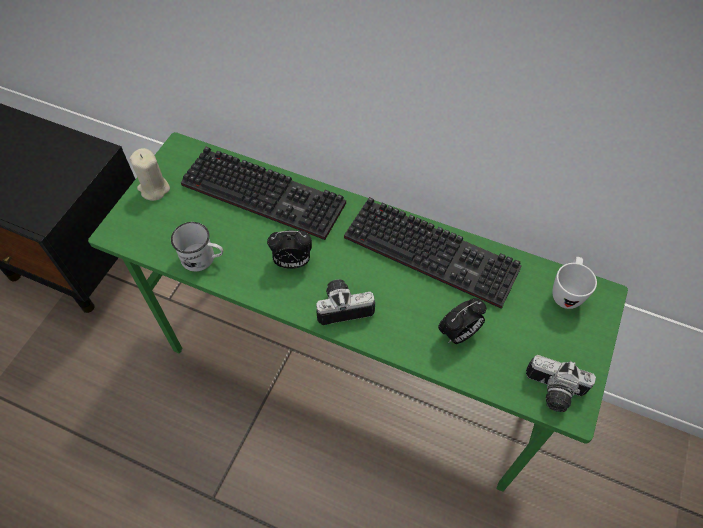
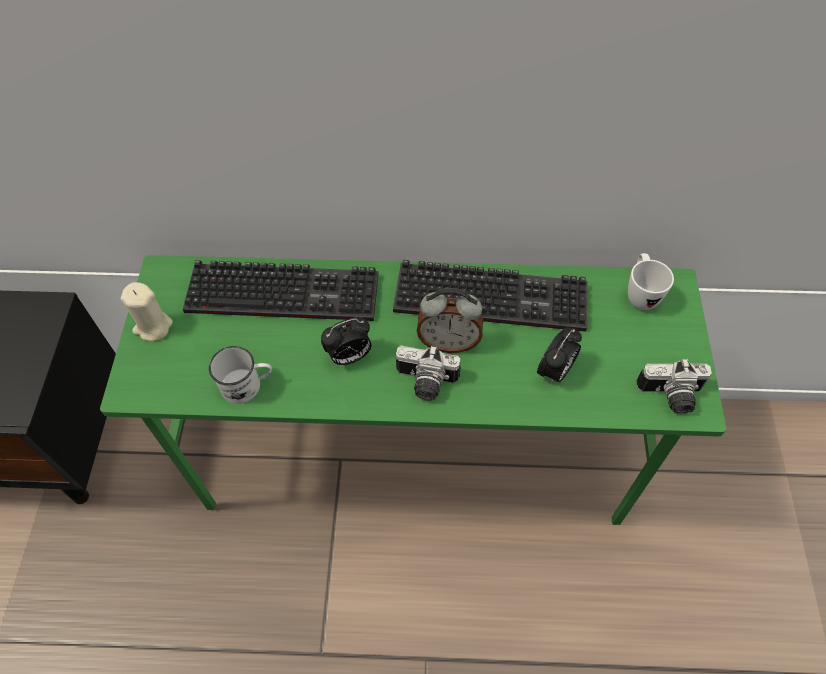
camera: 20 degrees left, 0 degrees up
camera [316,279,375,325] -> camera turned 135 degrees counterclockwise [396,346,461,401]
none -> alarm clock [417,288,483,353]

